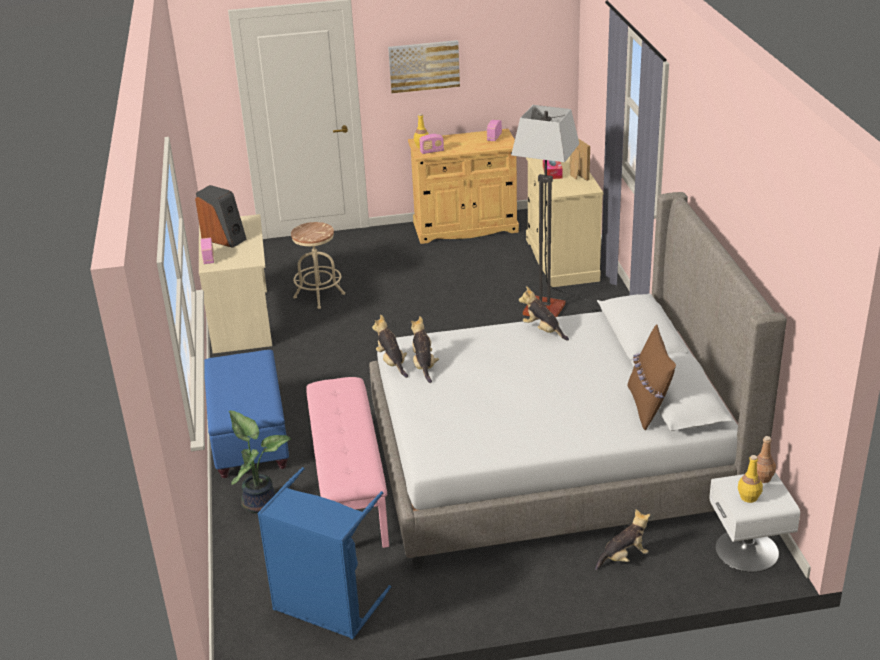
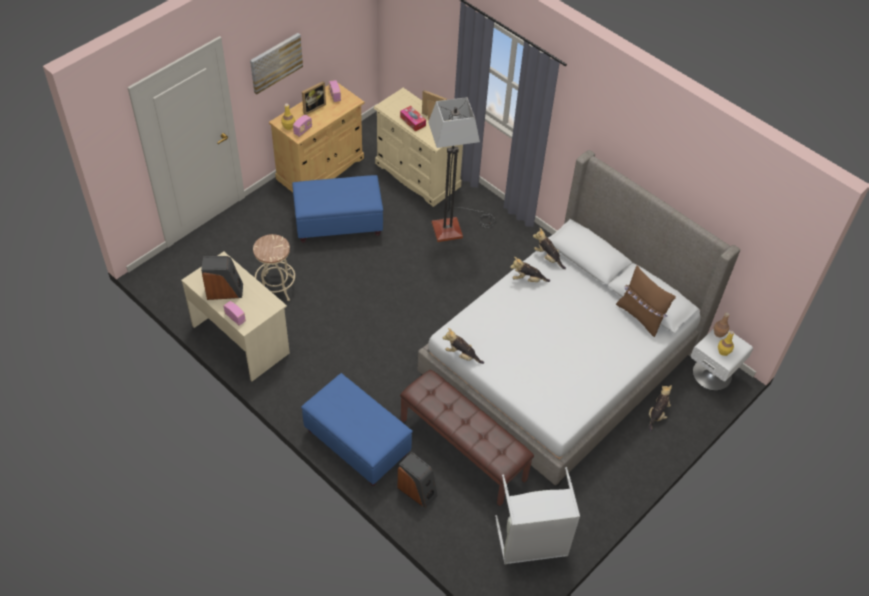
camera: 40 degrees left, 20 degrees up
potted plant [229,411,292,513] -> speaker [397,452,438,508]
blue laundry basket [257,467,391,639] -> grey laundry basket [495,467,580,565]
pink bench [306,377,389,548] -> brown bench [400,370,534,506]
plush toy [411,316,439,383] -> plush toy moved to [533,228,566,269]
none -> blue ottoman [292,175,383,243]
none -> picture frame [302,81,326,115]

